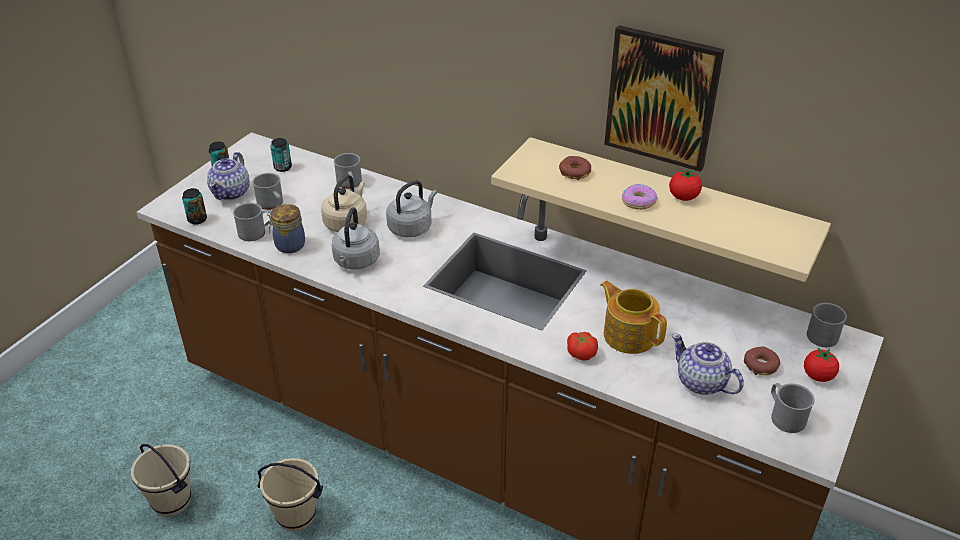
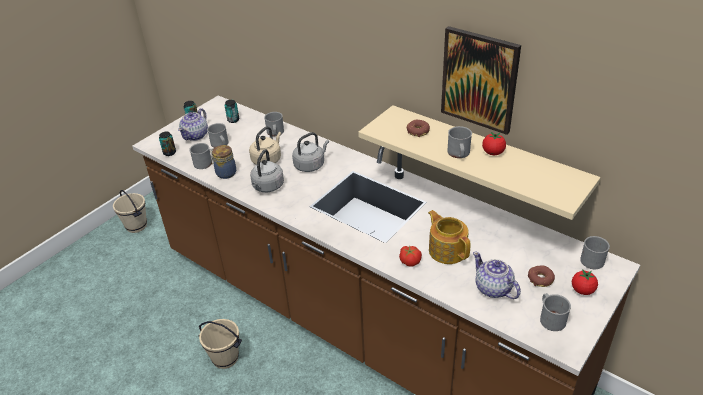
camera: 10 degrees right, 0 degrees up
beige bucket [131,444,191,517] -> beige bucket moved to [113,190,147,233]
donut [622,184,658,210] -> grey mug [447,126,472,158]

